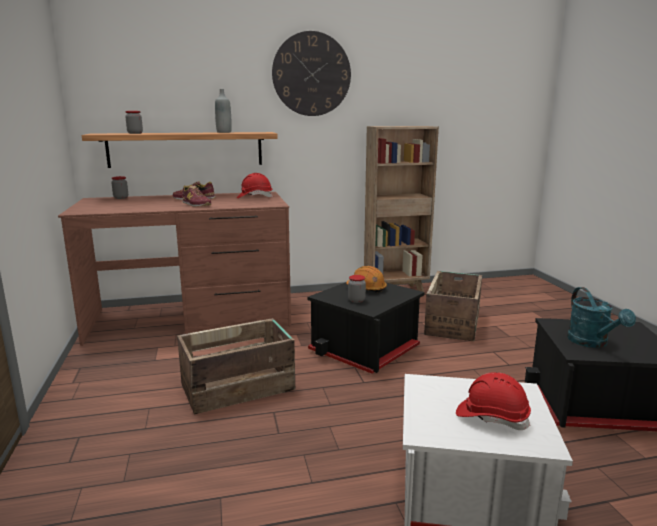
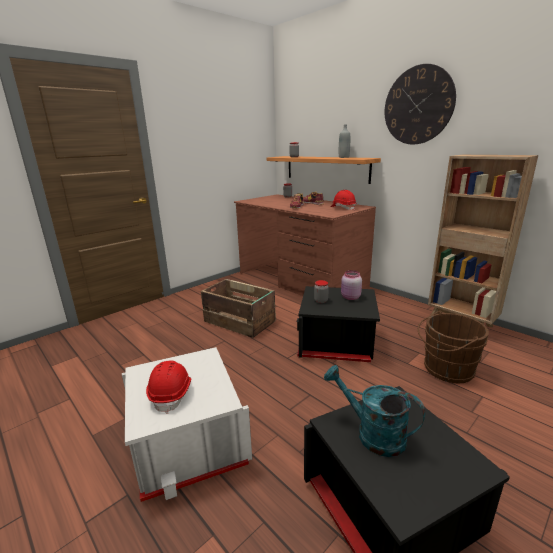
camera: 60 degrees right, 5 degrees up
orange hard hat [346,266,387,293] -> pink jar [341,270,362,300]
crate [424,271,482,341] -> brown bucket [418,311,489,383]
turquoise watering can [567,287,636,348] -> turquoise watering can turned 75 degrees clockwise [324,365,425,457]

